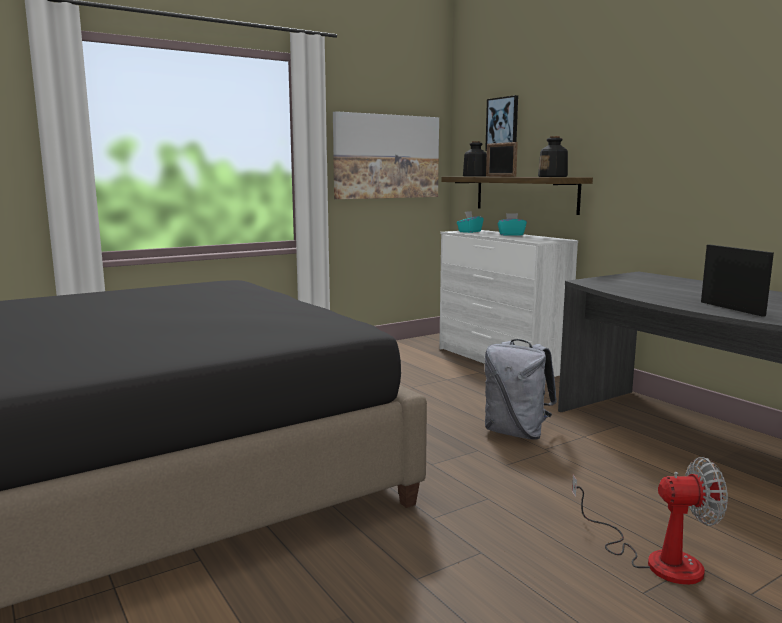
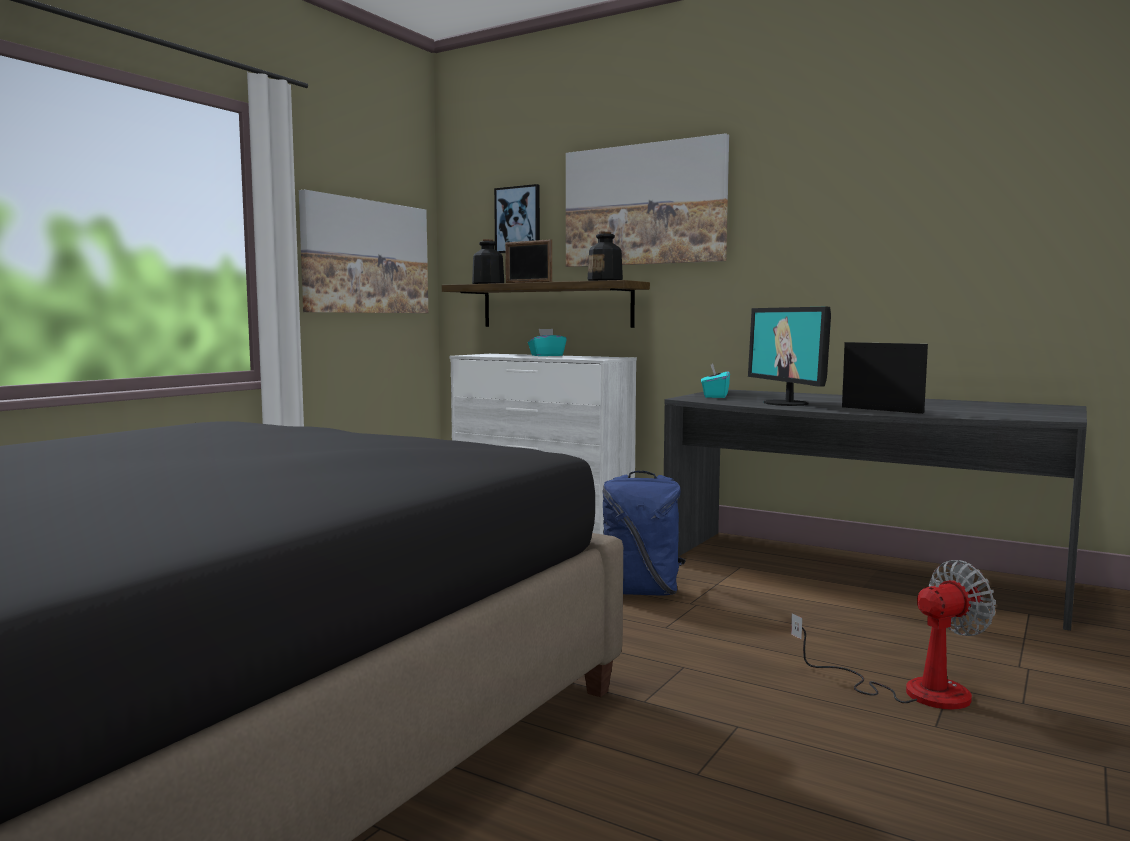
camera: 25 degrees left, 5 degrees down
turquoise tissue box [457,211,484,233] -> turquoise tissue box moved to [701,364,730,398]
grey backpack [485,339,557,440] -> blue backpack [602,471,686,595]
none -> picture [566,133,729,267]
none -> monitor [748,307,831,406]

